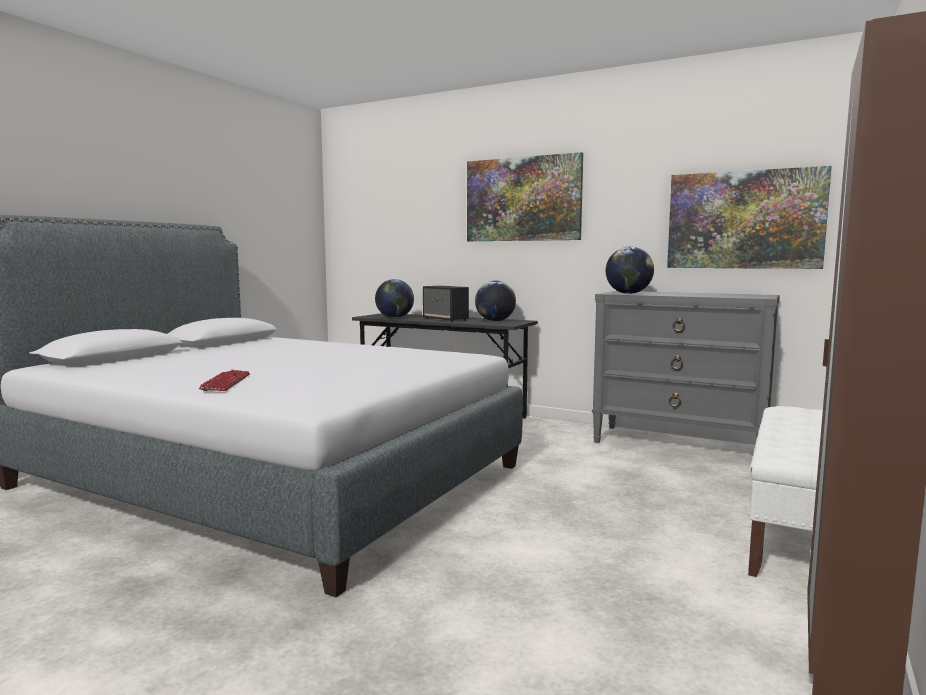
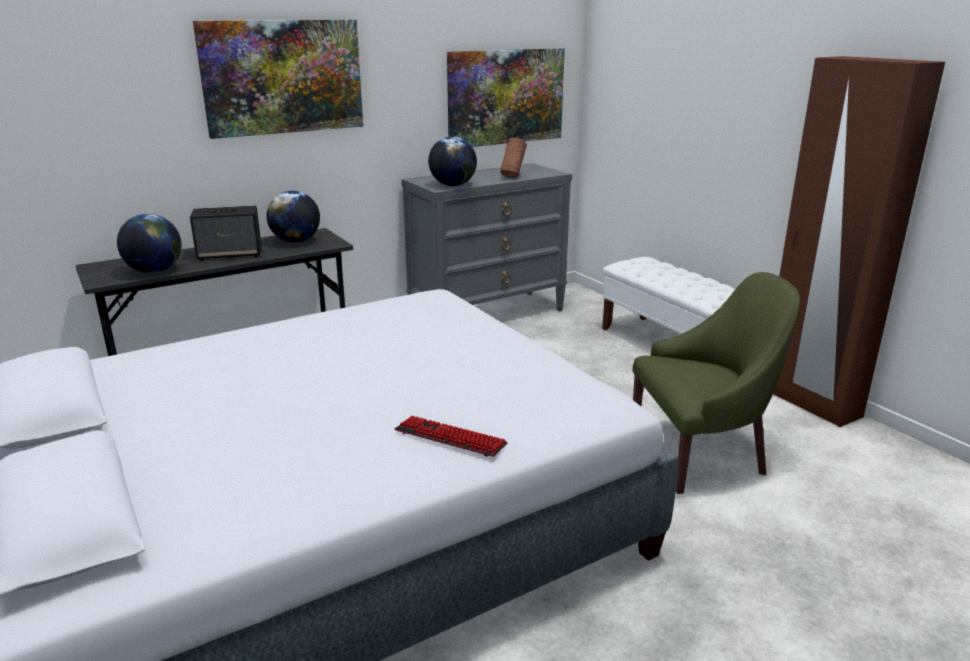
camera: 60 degrees left, 15 degrees up
none -> brown vase [500,138,527,178]
none -> green armchair [633,272,800,494]

